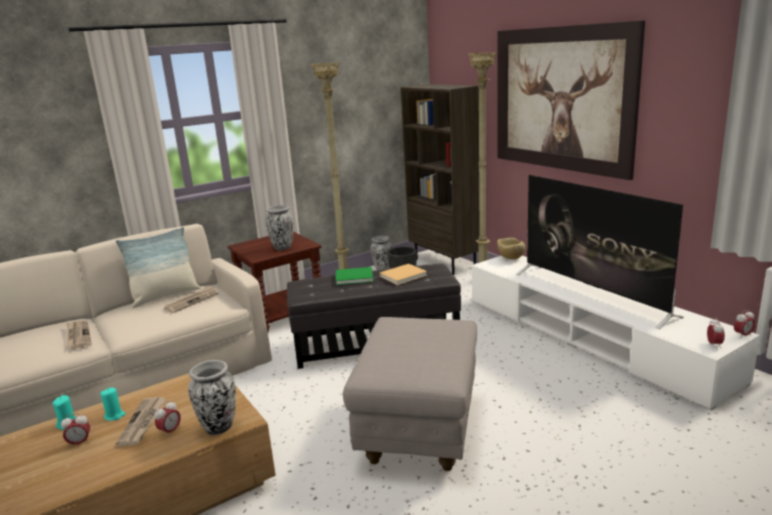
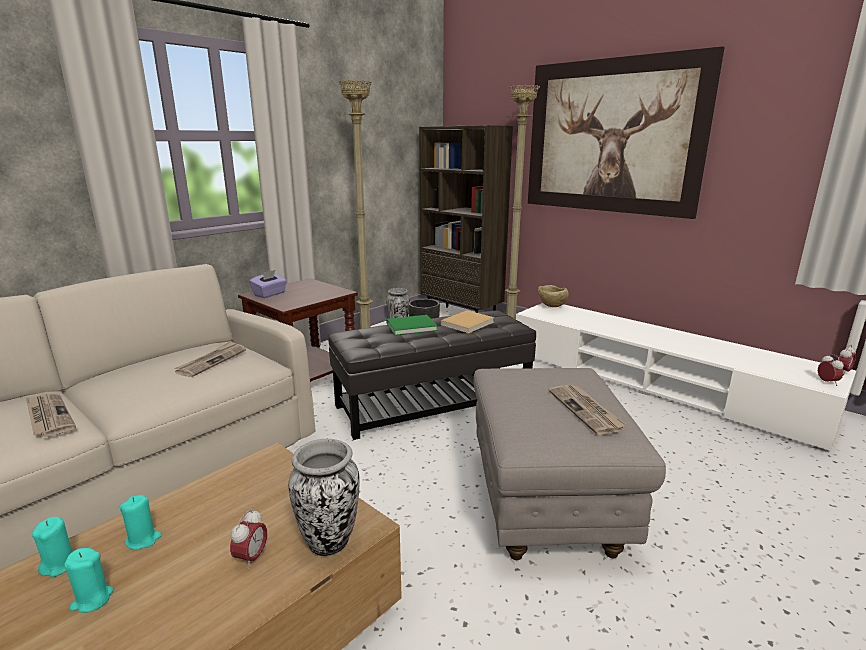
camera: 15 degrees left, 0 degrees up
alarm clock [61,413,90,447] -> turquoise candle [64,548,114,613]
pillow [116,227,201,308] -> none
newspaper [116,397,166,446] -> newspaper moved to [549,385,627,435]
vase [265,205,293,250] -> none
television [517,175,684,329] -> none
none -> purple tissue box [249,270,287,298]

